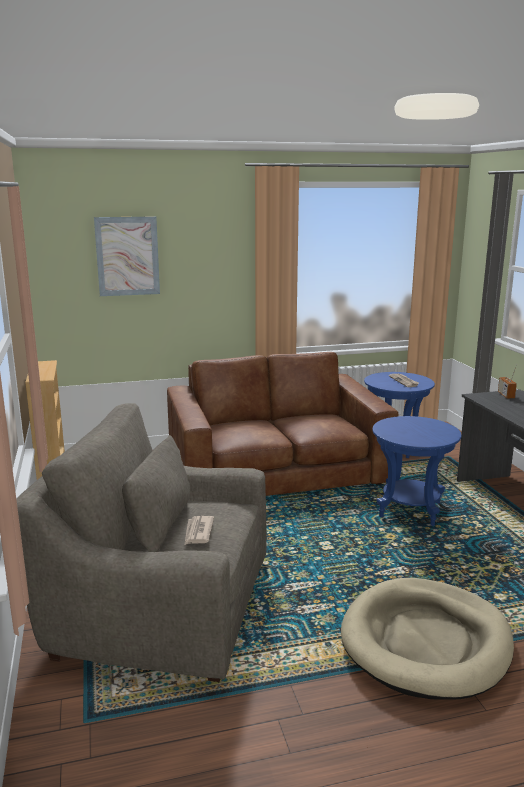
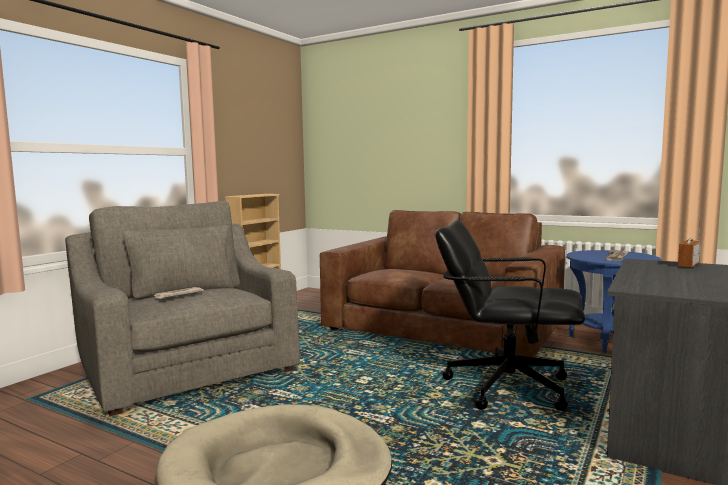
camera: 45 degrees right, 10 degrees down
picture [94,216,160,296] -> none
blue side table [372,416,461,526] -> black office chair [435,220,585,411]

